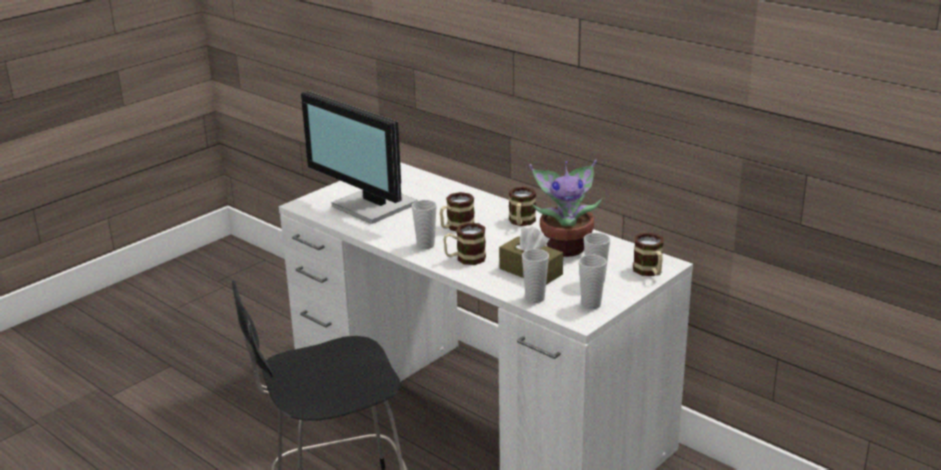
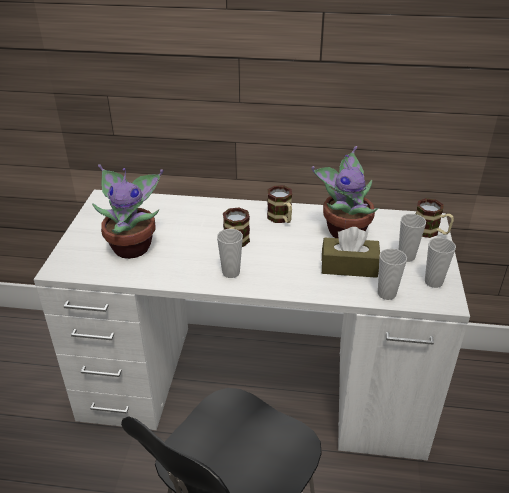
camera: 35 degrees left, 10 degrees up
monitor [301,91,418,224] -> potted plant [92,164,163,259]
mug [443,223,486,265] -> none

